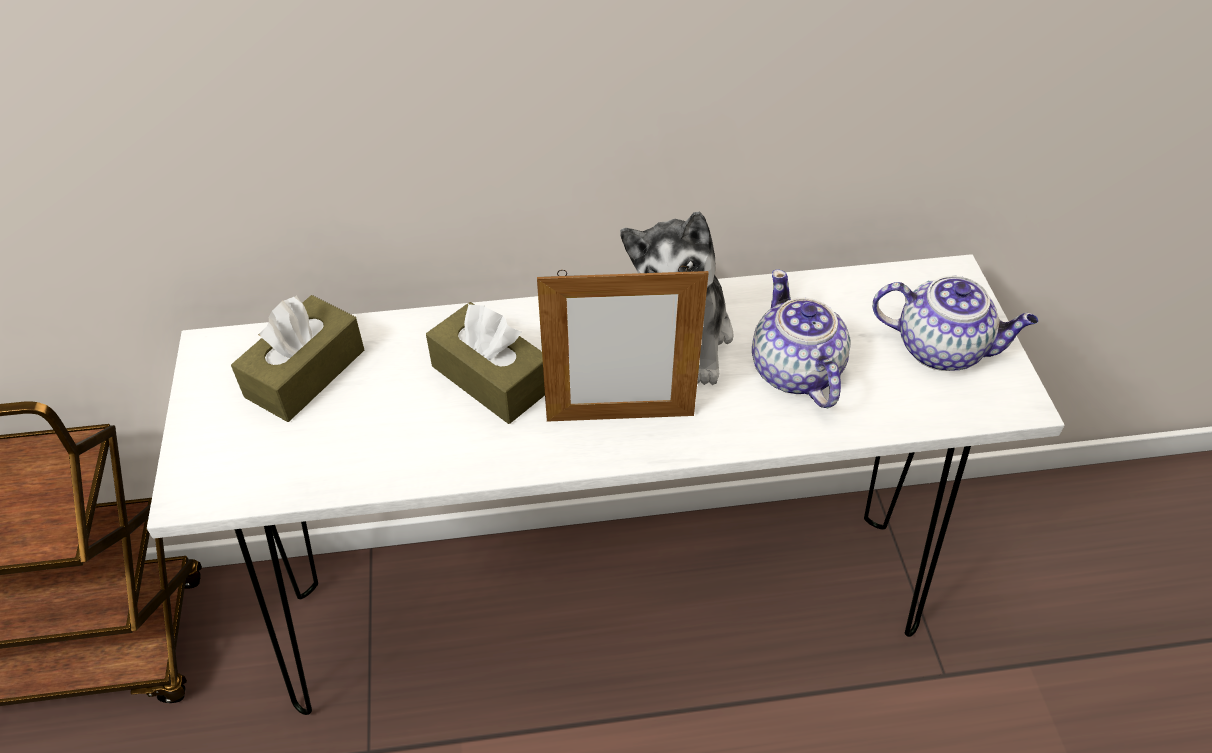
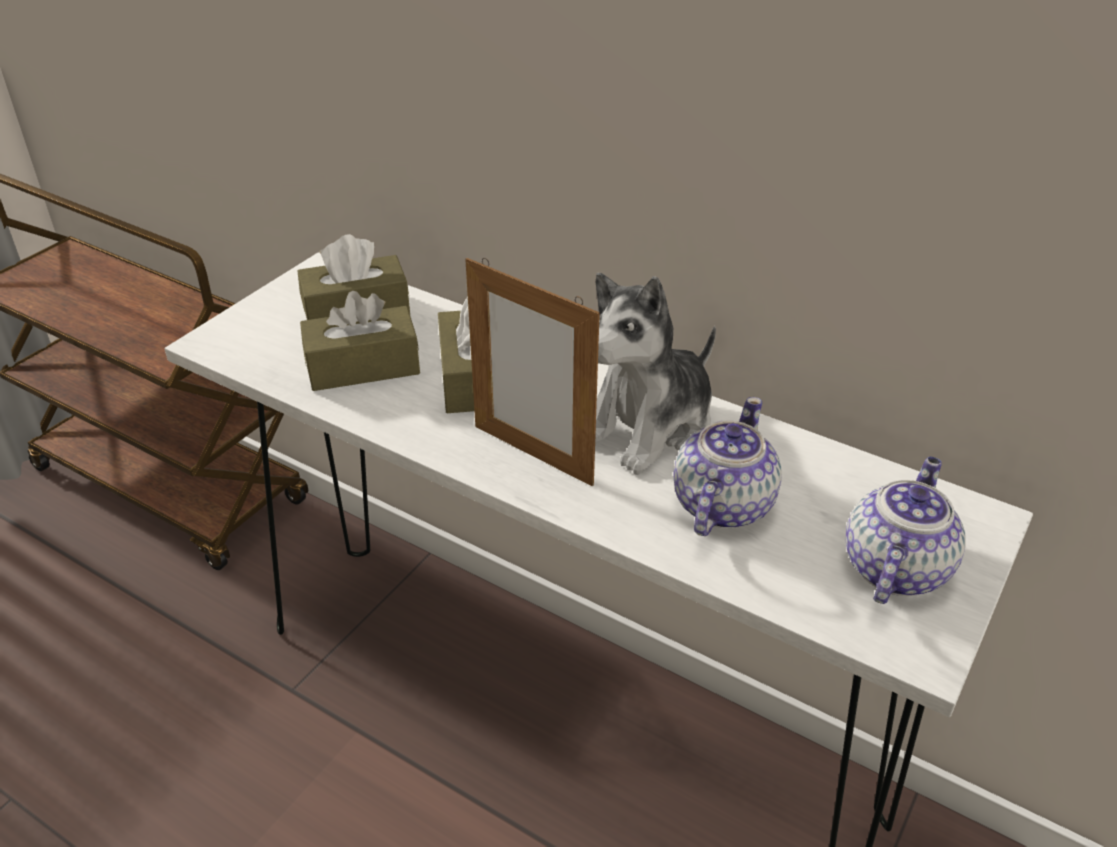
camera: 40 degrees right, 10 degrees down
teapot [872,276,1038,371] -> teapot turned 120 degrees counterclockwise [846,457,966,604]
none -> brown tissue box [300,291,420,391]

